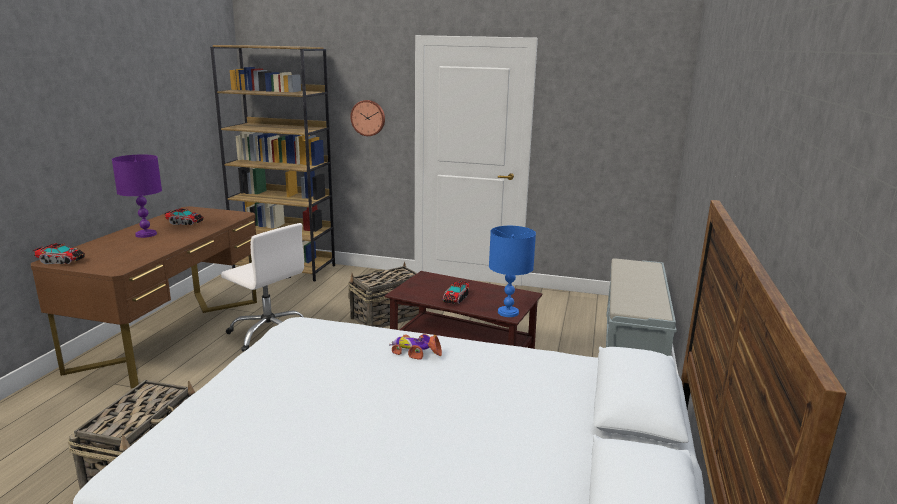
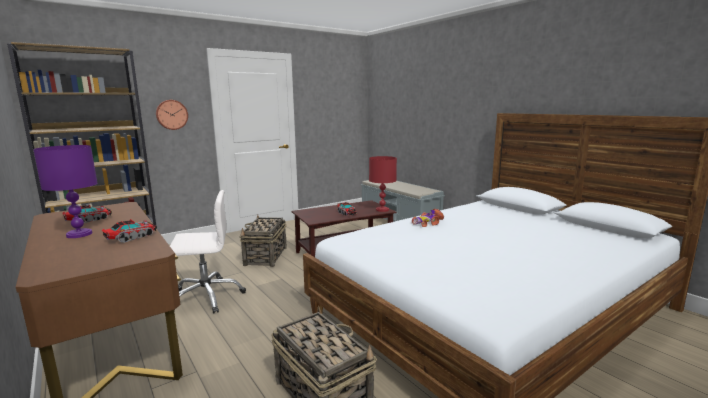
camera: 50 degrees left, 5 degrees down
toy truck [33,243,85,264] -> toy truck moved to [102,219,157,243]
blue table lamp [489,226,536,317] -> red table lamp [369,156,397,212]

